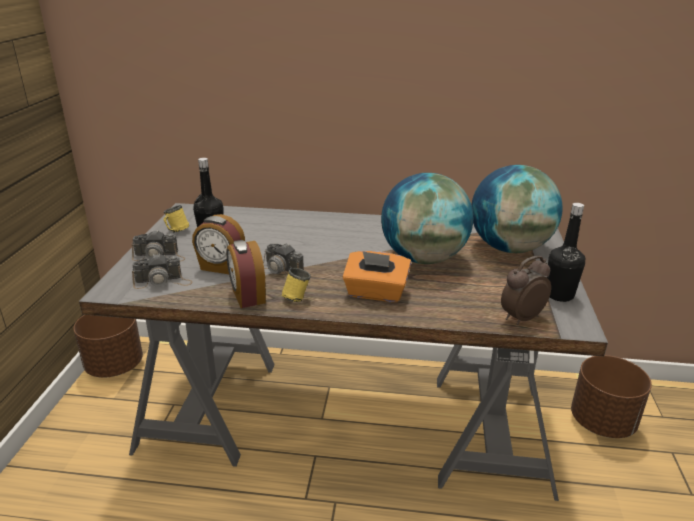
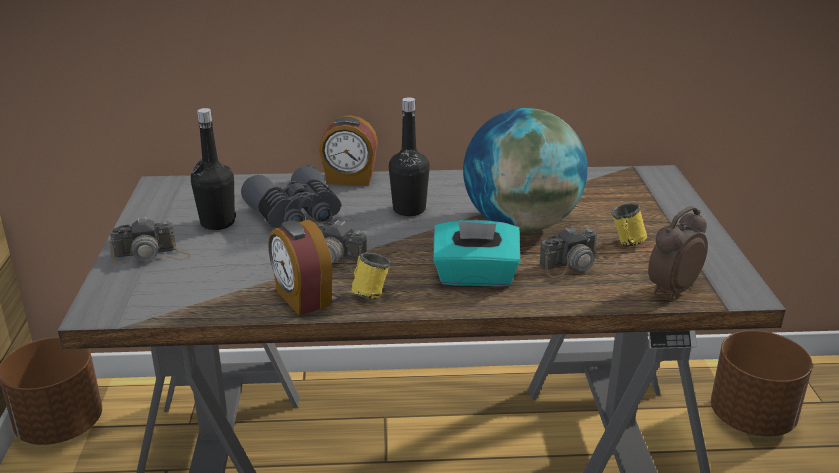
camera: 10 degrees left, 0 degrees up
camera [132,253,193,289] -> camera moved to [539,227,619,277]
yellow mug [163,205,189,233] -> yellow mug moved to [611,203,647,246]
alarm clock [192,214,245,274] -> alarm clock moved to [319,115,378,186]
orange tissue box [343,251,411,302] -> turquoise tissue box [433,220,520,287]
globe [471,165,563,253] -> none
black bottle [547,203,585,302] -> black bottle moved to [389,97,430,216]
none -> grey binoculars [241,165,341,228]

